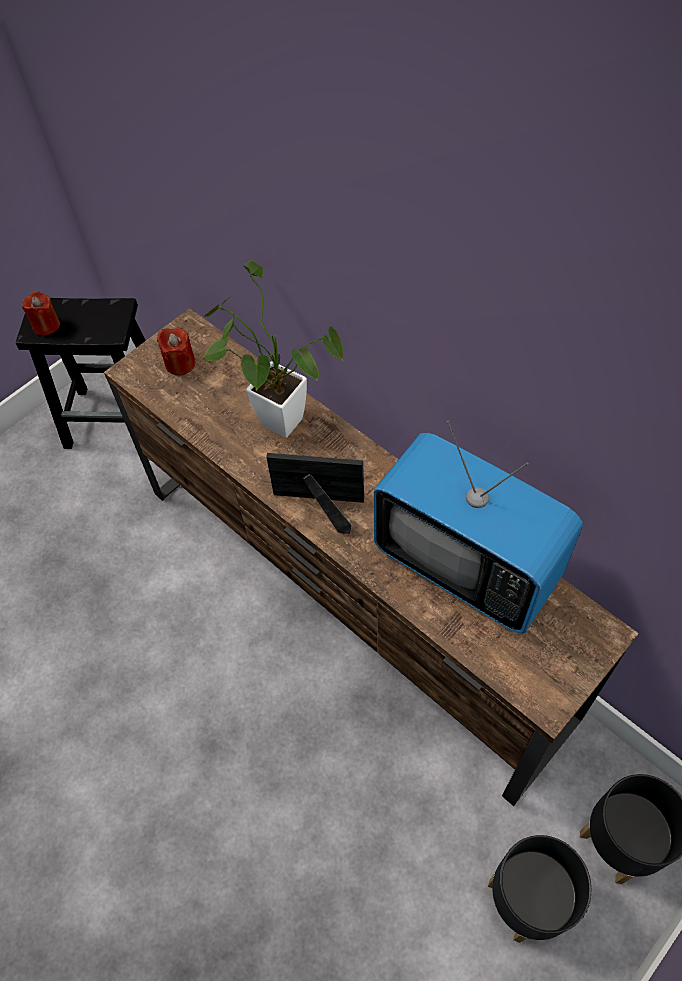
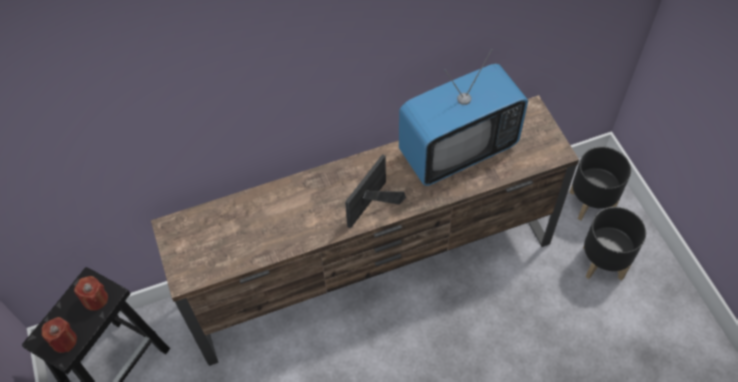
camera: 65 degrees left, 0 degrees up
red candle [157,328,196,375] -> red candle moved to [74,276,108,311]
potted plant [203,260,344,438] -> none

